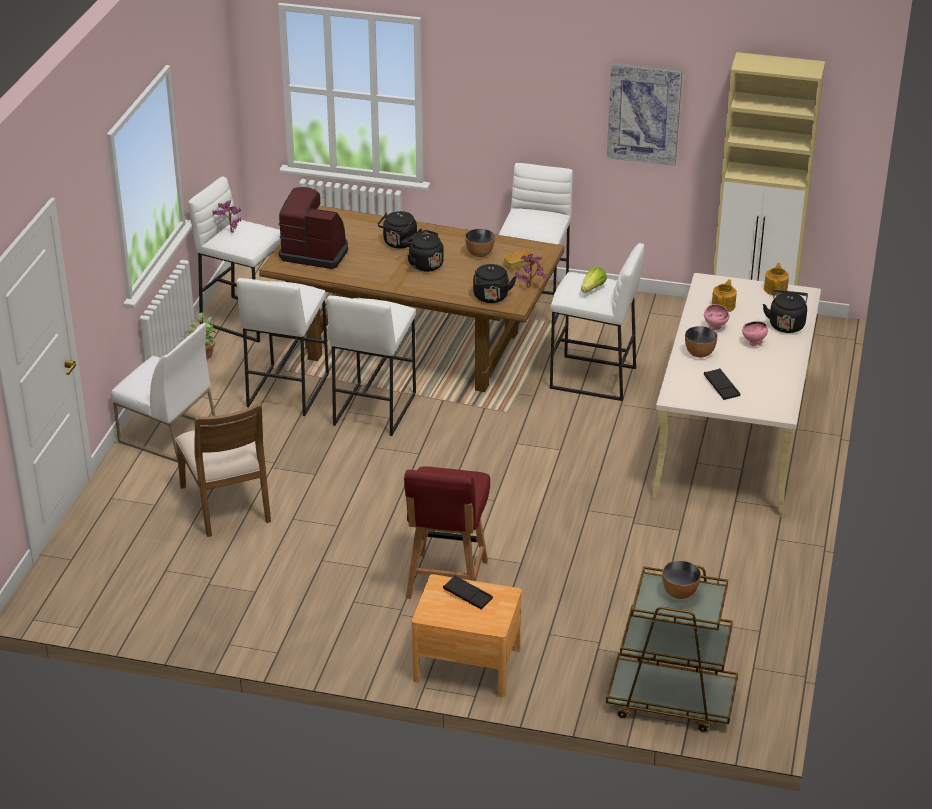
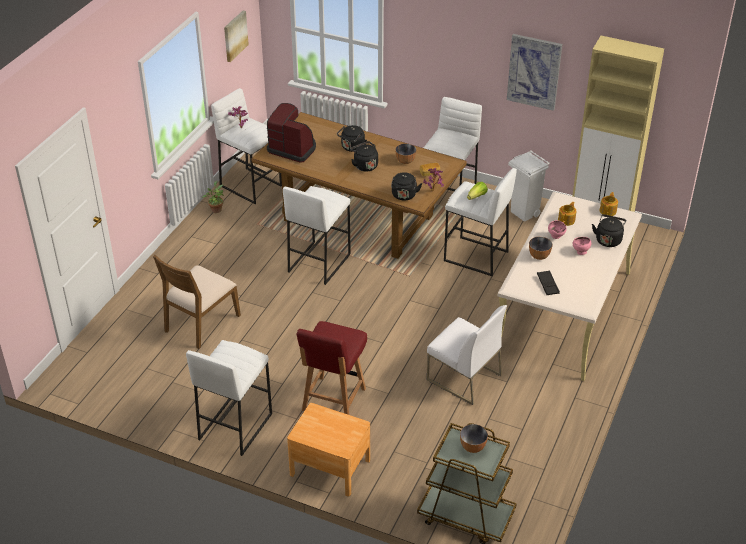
camera: 10 degrees right, 5 degrees up
white chair [111,323,218,462] -> white chair moved to [427,305,507,405]
brown chair [175,403,271,537] -> brown chair turned 45 degrees clockwise [153,255,241,349]
white stool [237,278,329,416] -> white stool moved to [186,340,272,456]
black tray [443,576,493,609] -> none
none -> picture [224,11,249,62]
none -> white trash can [508,151,549,222]

